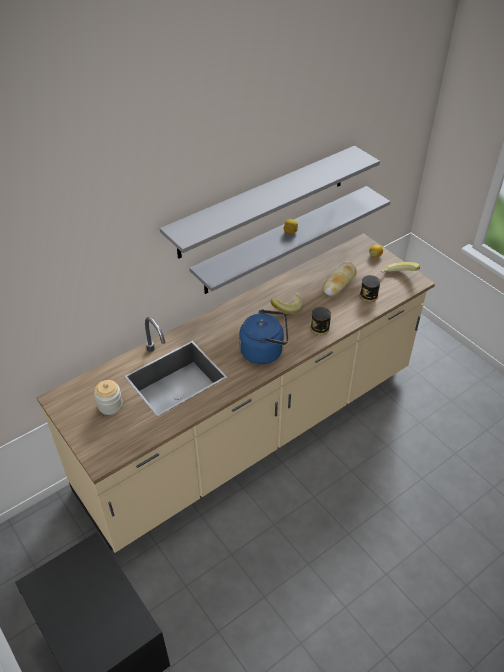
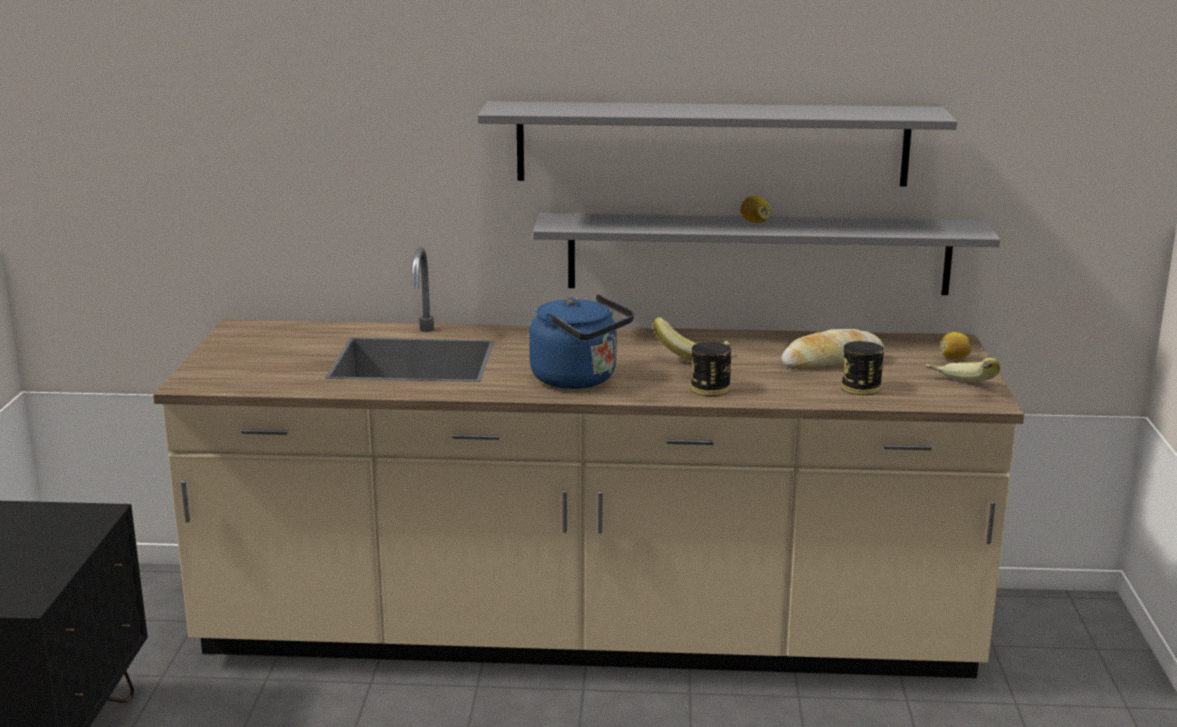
camera: 40 degrees right, 25 degrees down
jar [94,380,123,415] -> none

